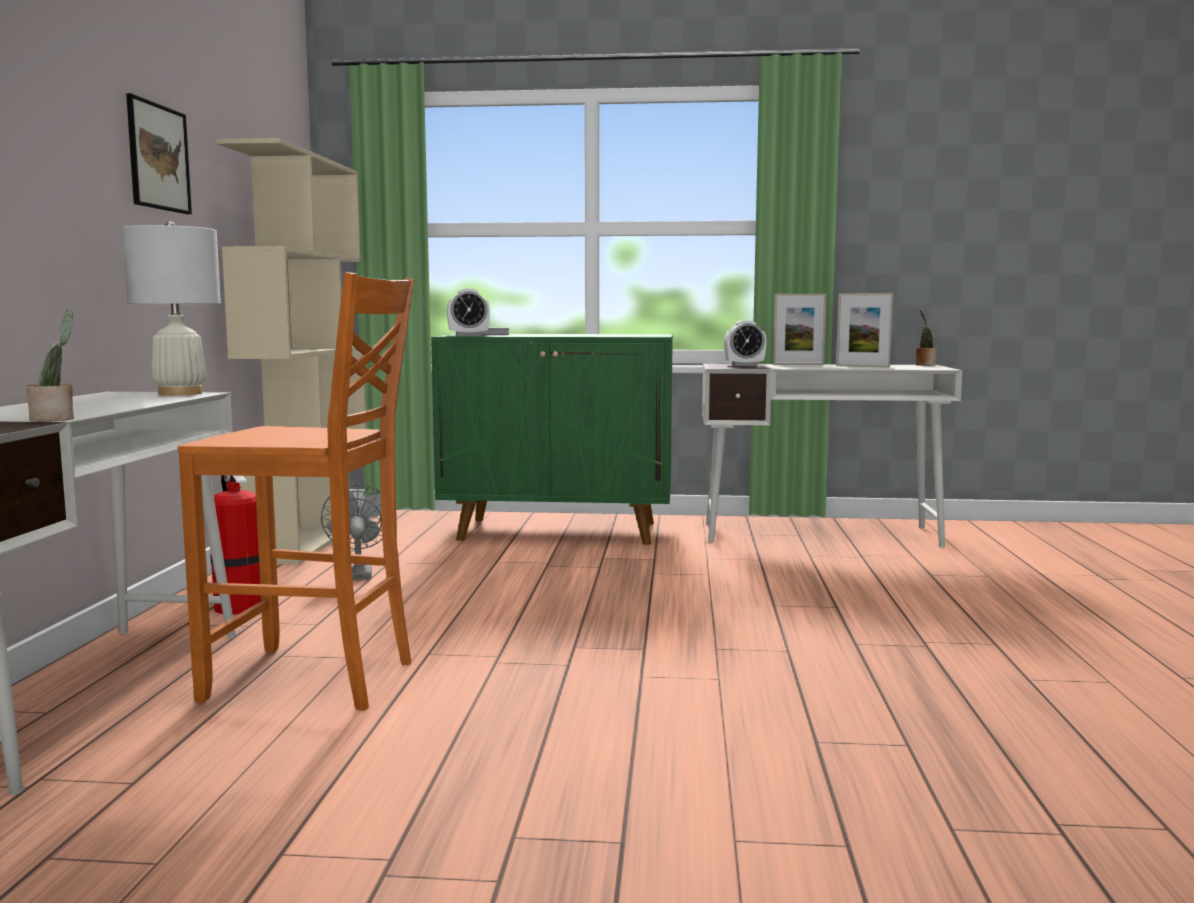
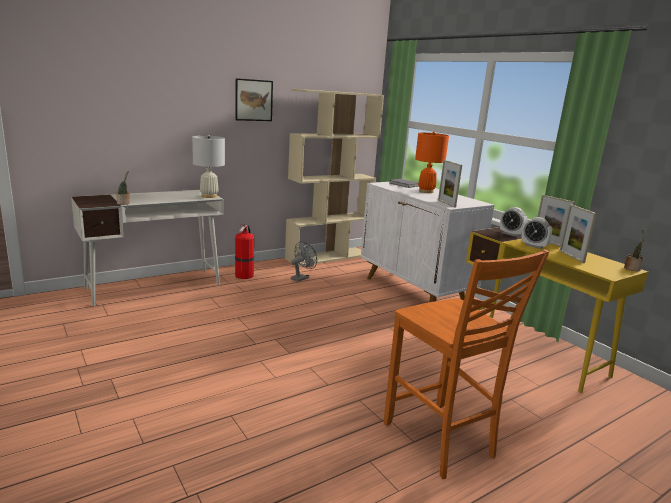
camera: 50 degrees right, 10 degrees up
orange chair [178,272,414,711] -> orange chair moved to [384,249,549,479]
green cabinet [431,334,673,545] -> white cabinet [361,182,495,302]
alarm clock [447,288,490,336] -> alarm clock moved to [521,217,552,249]
white desk [702,364,962,547] -> yellow desk [466,227,648,393]
none -> orange table lamp [415,132,449,193]
none -> picture frame [438,160,462,207]

